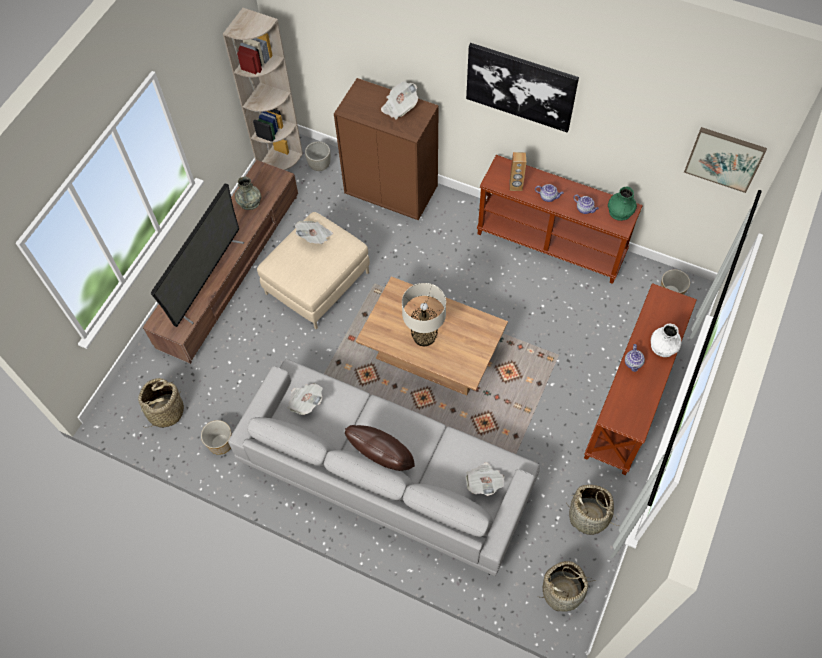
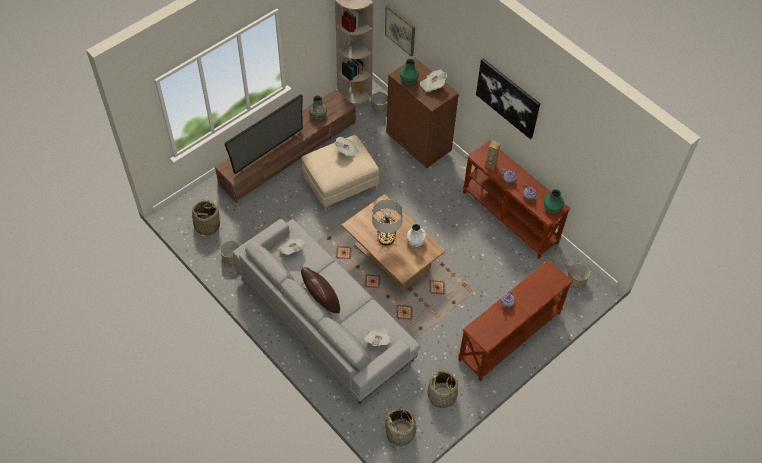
camera: 20 degrees right, 5 degrees down
white vase [651,324,681,357] -> white vase moved to [407,223,426,247]
picture [684,127,767,193] -> picture moved to [385,5,415,57]
none -> green vase [400,59,419,85]

